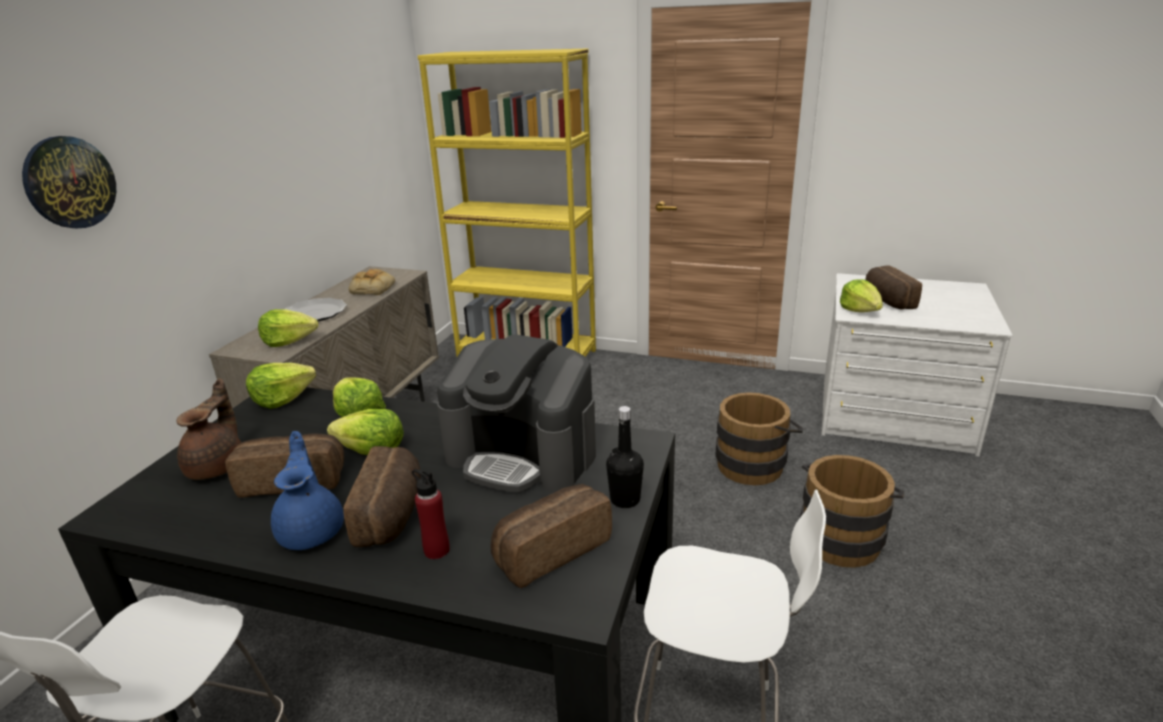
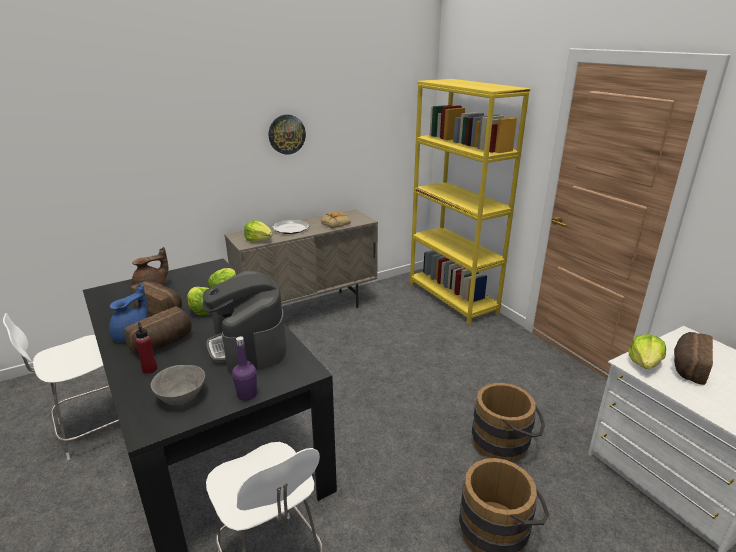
camera: 40 degrees right, 0 degrees up
wall clock [22,136,116,228] -> wall clock moved to [269,114,306,155]
lettuce [246,363,316,409] -> none
bread [491,484,612,588] -> grey bowl [151,365,205,406]
black bottle [606,406,644,508] -> purple bottle [232,336,257,401]

